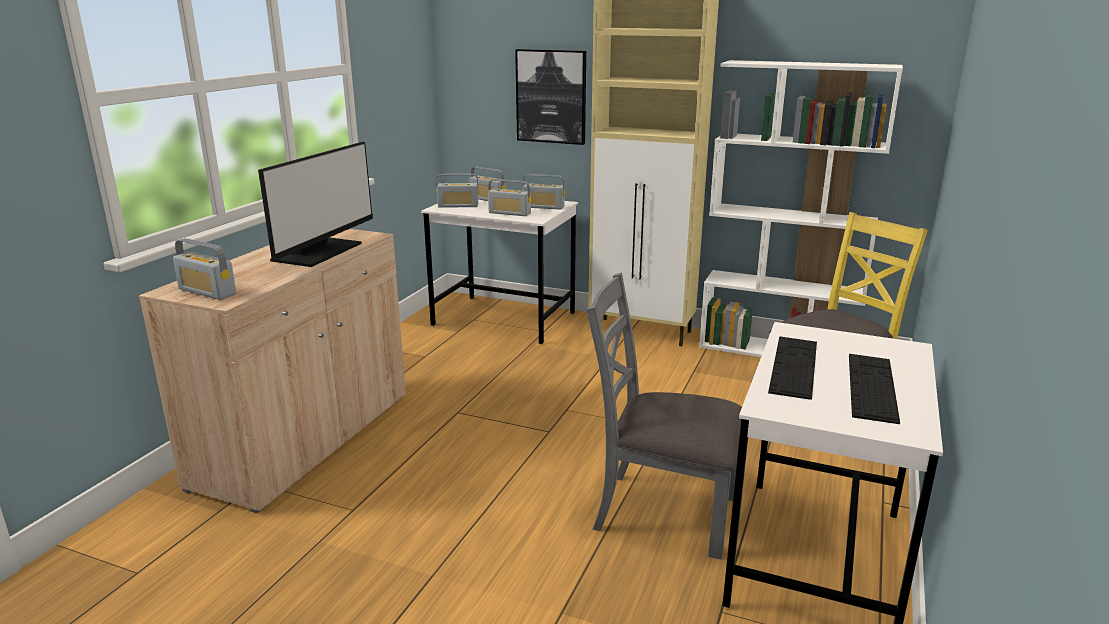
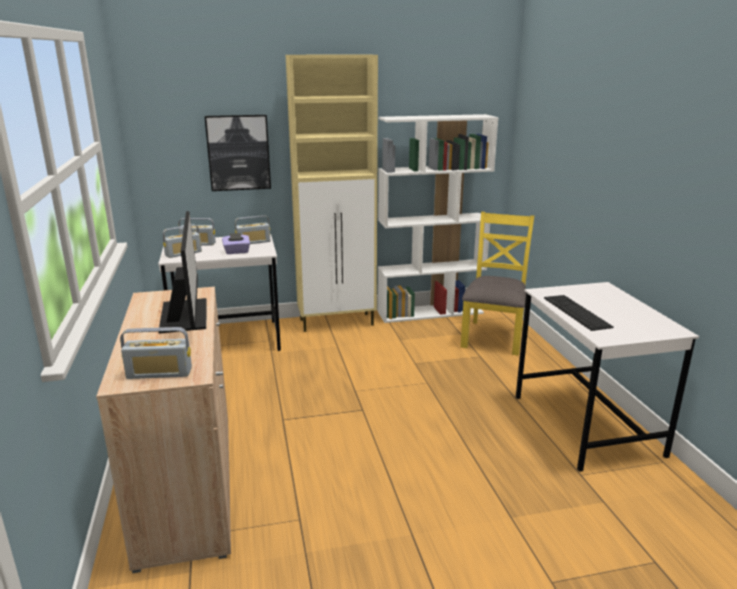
camera: 35 degrees left, 0 degrees up
radio [488,179,531,216] -> purple tissue box [222,233,250,254]
grey chair [586,273,742,559] -> none
keyboard [849,354,900,424] -> none

